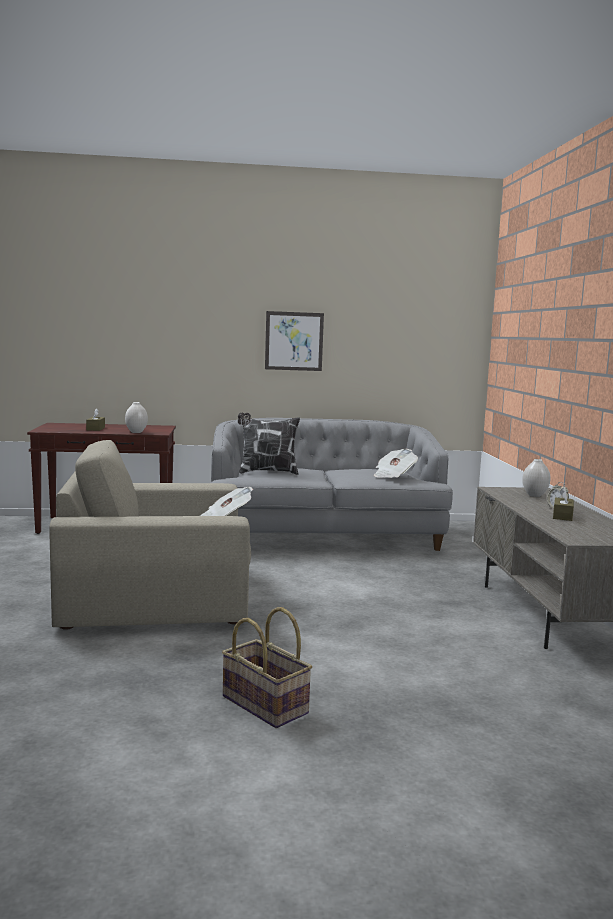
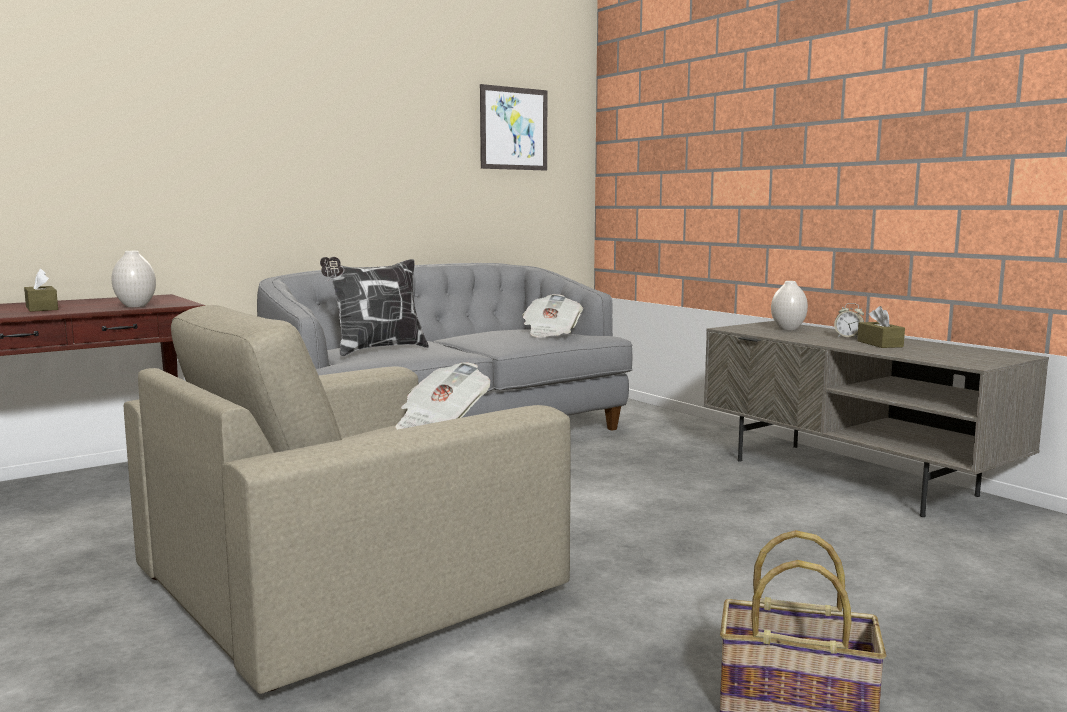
camera: 30 degrees left, 0 degrees up
picture [265,311,324,371] -> picture moved to [480,84,547,171]

